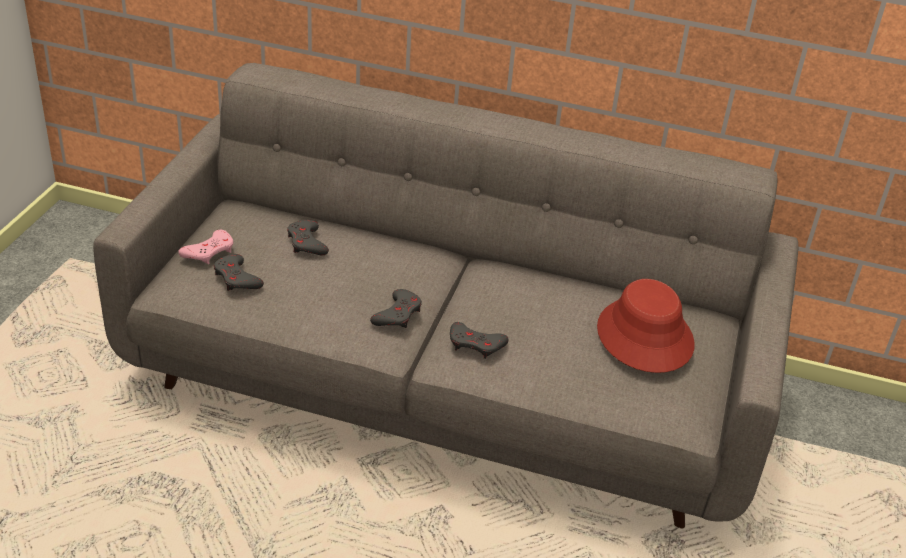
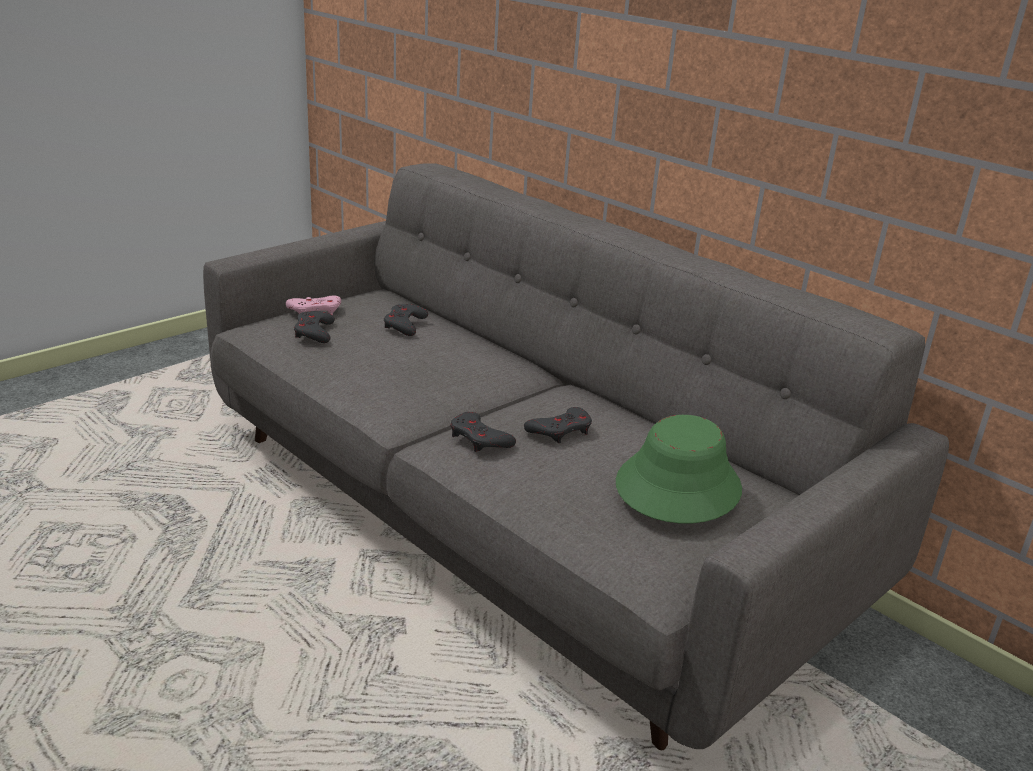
camera: 30 degrees right, 10 degrees down
grey game controller [370,289,422,328] -> grey game controller moved to [524,407,592,443]
red hat [597,279,695,373] -> green hat [616,415,742,523]

